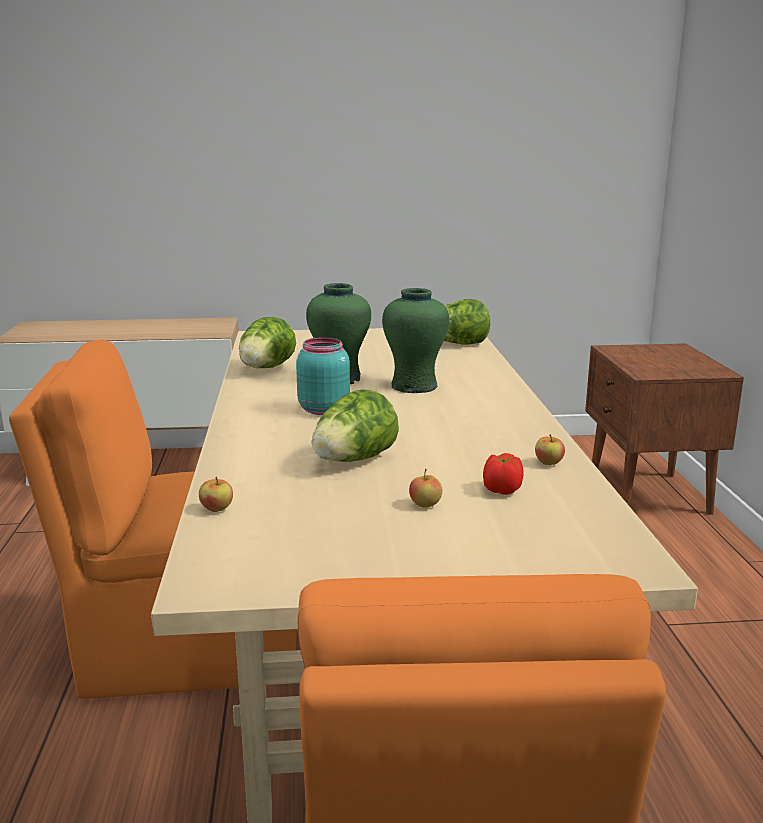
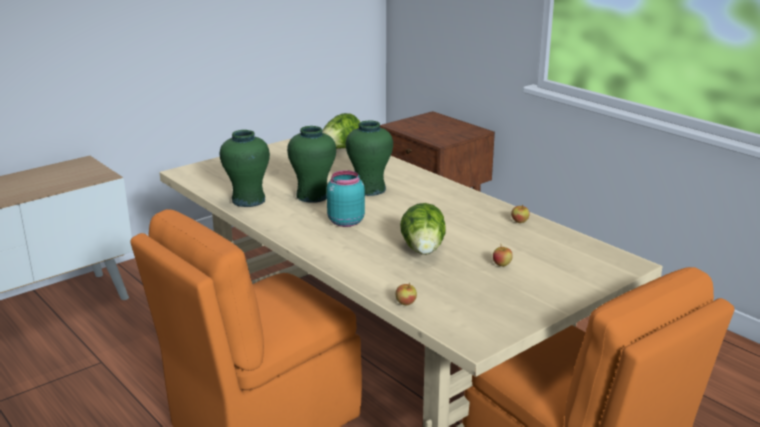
camera: 35 degrees left, 5 degrees up
lettuce [239,317,296,368] -> green vase [220,130,270,207]
tomato [483,453,524,495] -> none

